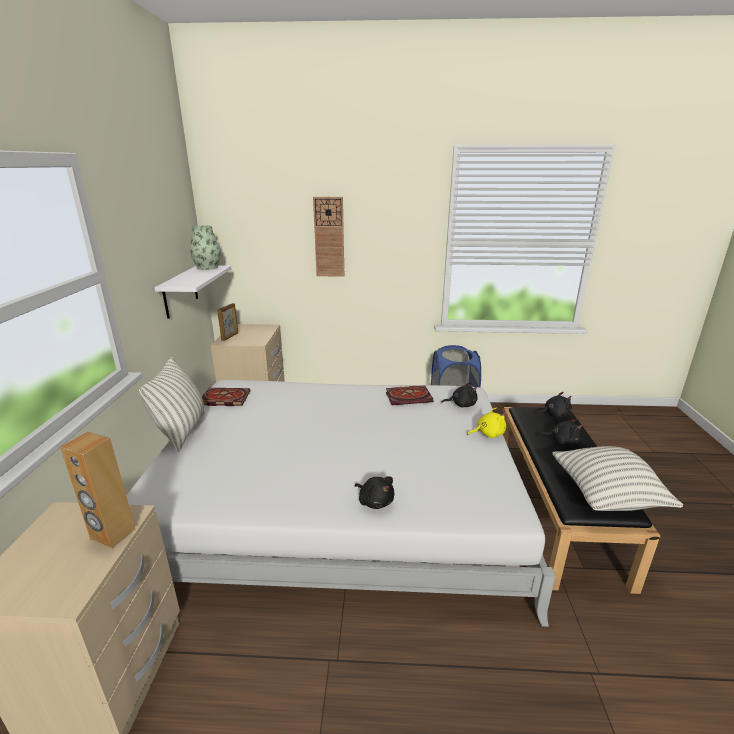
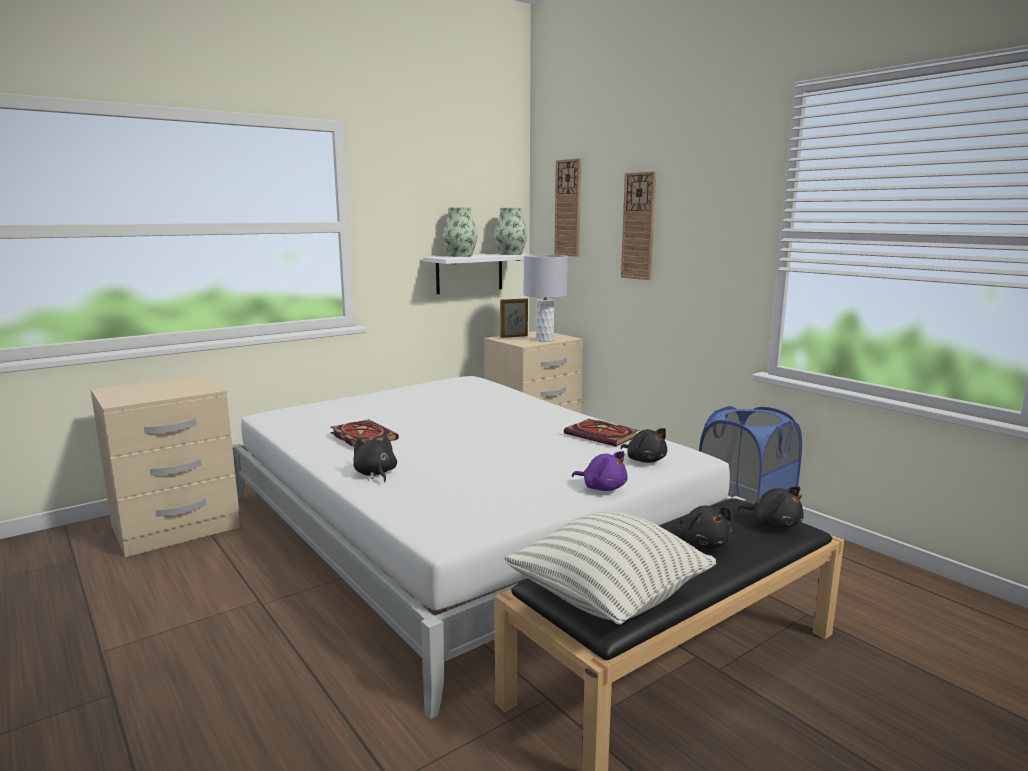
camera: 50 degrees right, 10 degrees down
brown speaker [60,432,135,548] -> none
pillow [139,357,205,452] -> none
book [202,388,250,406] -> book moved to [331,420,399,447]
black plush toy [355,476,394,509] -> black plush toy turned 150 degrees clockwise [353,433,397,482]
yellow plush toy [467,408,506,438] -> purple plush toy [572,451,628,491]
none -> vase [443,207,477,257]
none -> grey table lamp [523,255,568,342]
none -> wall clock [554,158,581,257]

